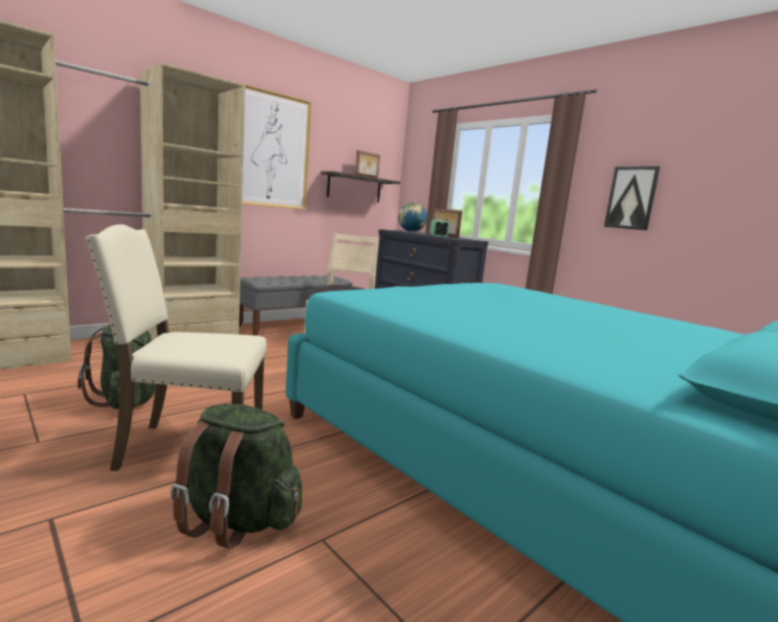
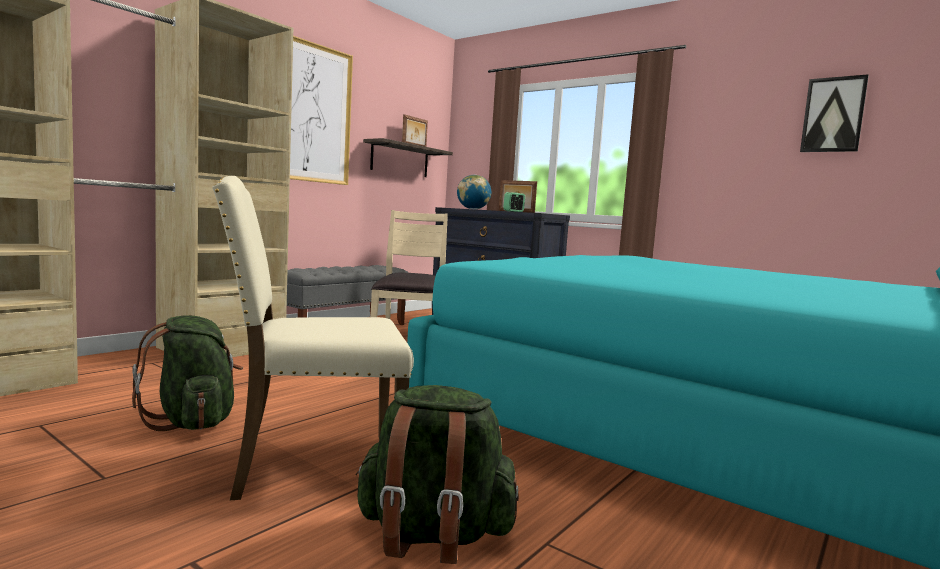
camera: 10 degrees left, 5 degrees down
picture [604,166,660,230] -> picture moved to [800,74,869,152]

